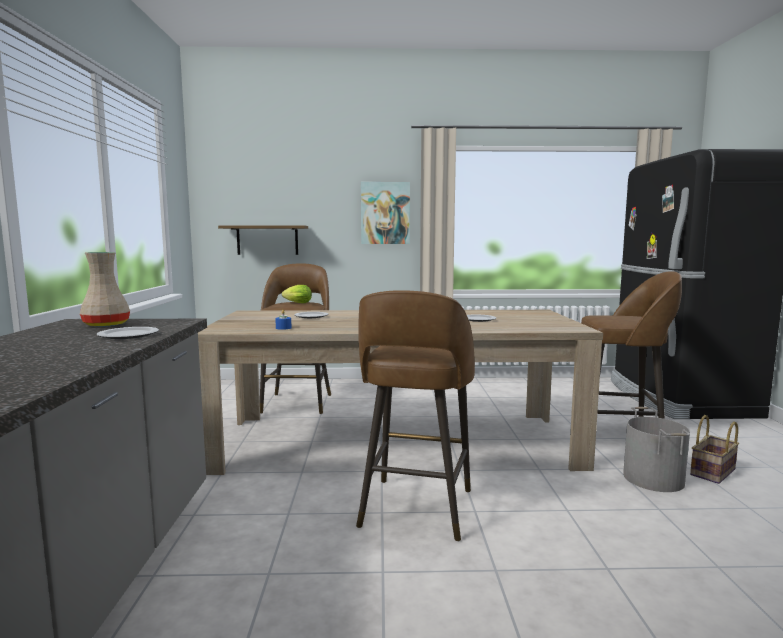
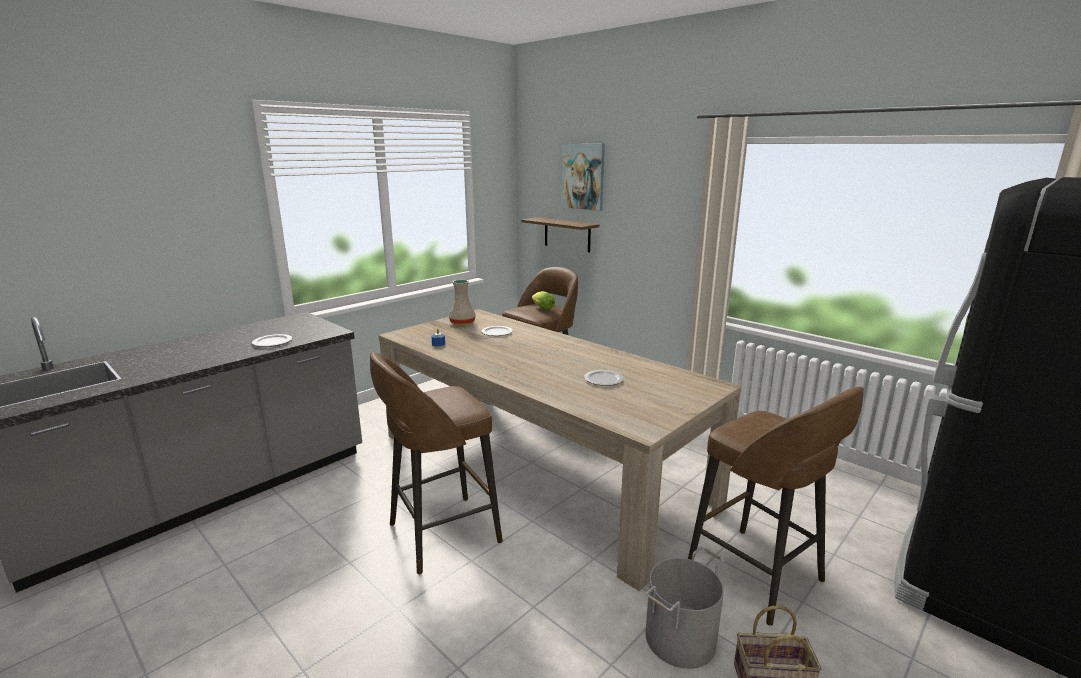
camera: 45 degrees right, 10 degrees up
beige vase [80,252,130,327] -> beige vase moved to [449,280,476,325]
picture [361,182,410,244] -> picture moved to [561,143,605,211]

